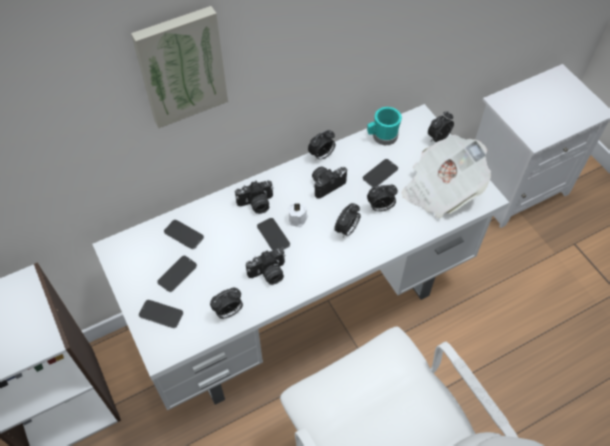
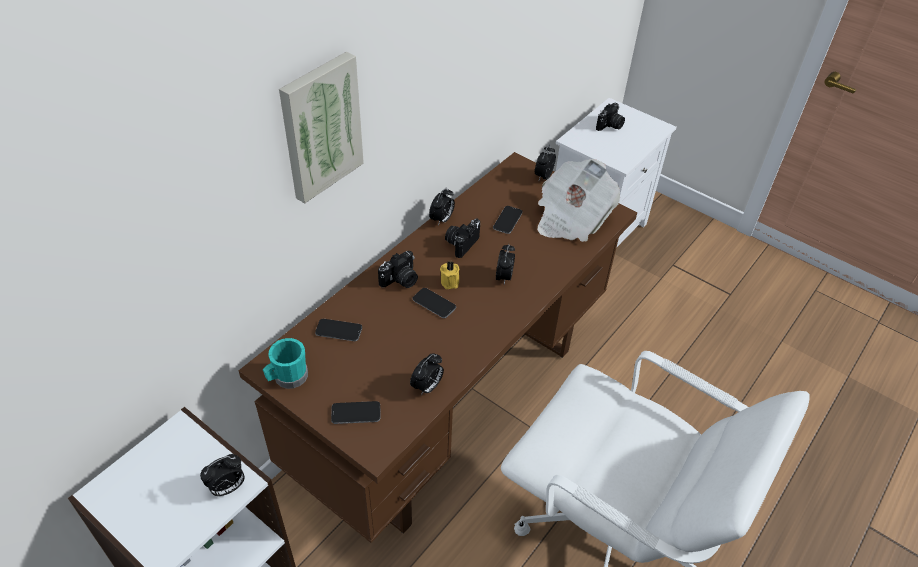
camera: 25 degrees left, 10 degrees down
white desk [92,104,509,411] -> brown desk [238,152,637,543]
phone [157,256,197,292] -> none
camera [246,248,286,285] -> camera moved to [596,103,625,131]
white candle [288,203,308,227] -> yellow candle [440,261,459,289]
turquoise mug [367,107,402,145] -> turquoise mug moved to [263,338,308,389]
alarm clock [367,184,398,212] -> alarm clock moved to [200,454,245,496]

